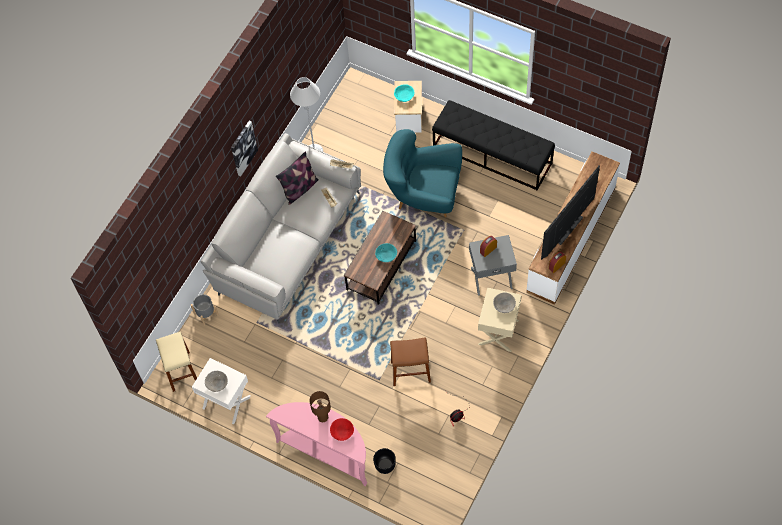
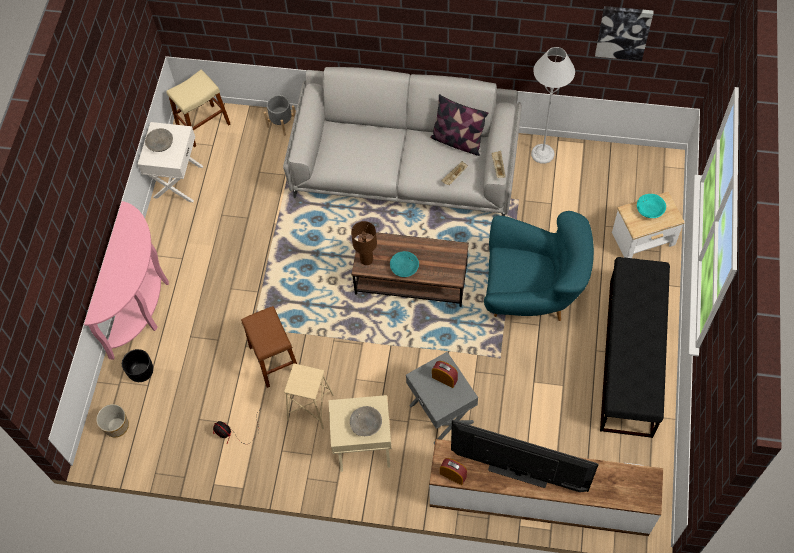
camera: 70 degrees right, 0 degrees up
picture [231,121,258,176] -> picture moved to [595,6,653,61]
brown table lamp [309,391,331,422] -> brown table lamp moved to [351,221,377,265]
red bowl [330,418,354,441] -> none
turquoise armchair [383,129,462,217] -> turquoise armchair turned 105 degrees clockwise [484,211,594,321]
none -> planter [96,404,129,437]
none -> beige stool [284,363,334,429]

